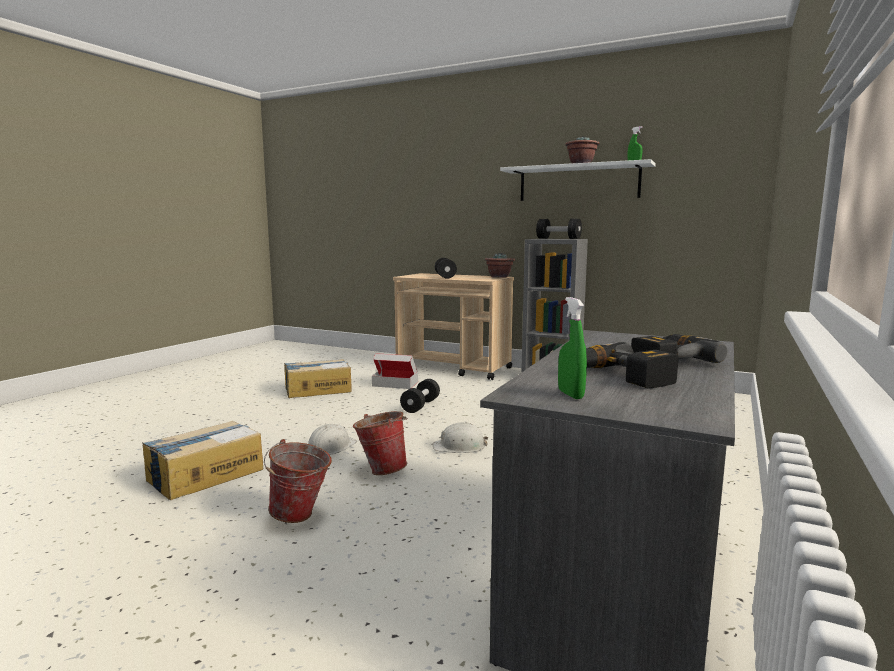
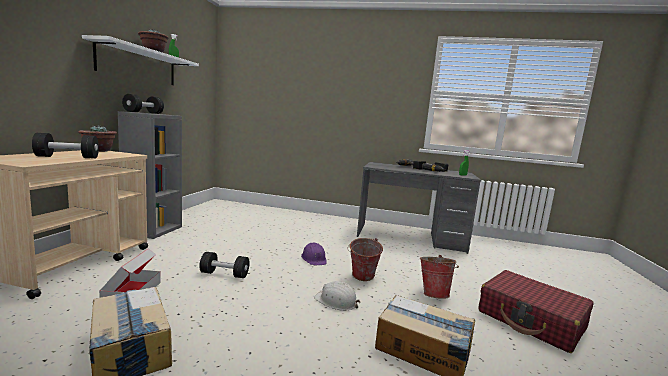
camera: 105 degrees left, 0 degrees up
white hard hat [433,422,488,453] -> purple hard hat [301,242,327,265]
none -> red suitcase [478,270,594,353]

